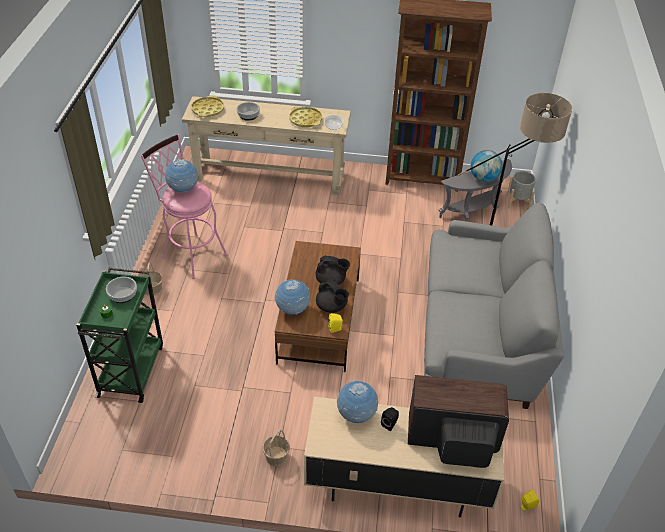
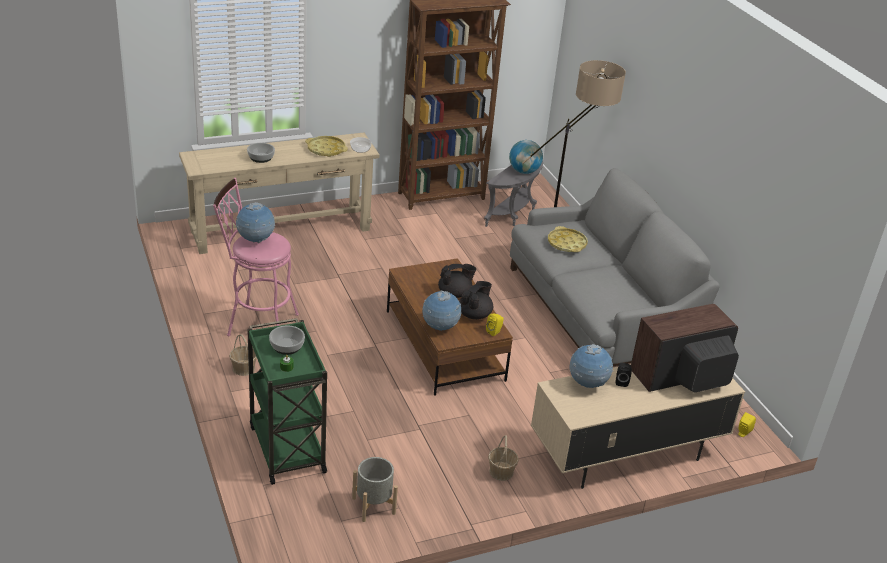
camera: 30 degrees left, 10 degrees down
yellow tray [191,95,224,117] -> yellow tray moved to [548,226,588,252]
black teapot [316,279,349,313] -> black teapot turned 75 degrees counterclockwise [459,281,493,320]
grey planter [507,171,536,210] -> grey planter moved to [352,457,398,522]

